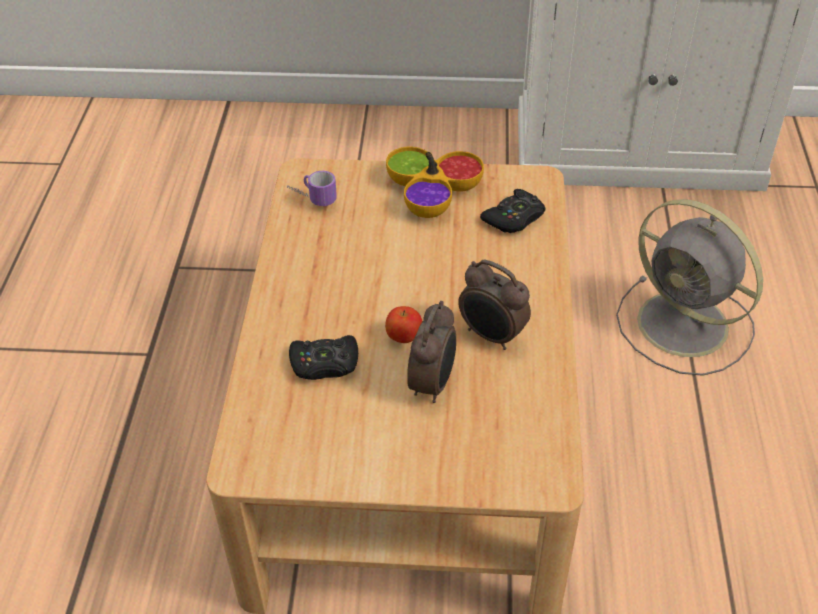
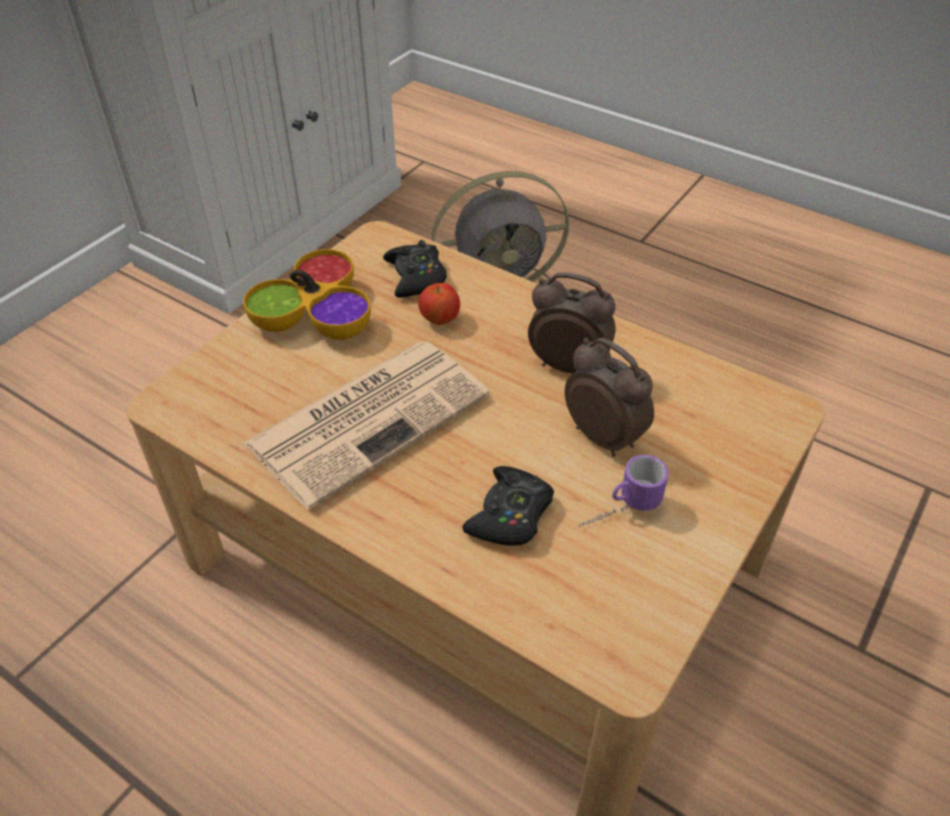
camera: 60 degrees left, 0 degrees up
mug [287,171,337,206] -> mug moved to [579,455,669,528]
apple [385,306,422,343] -> apple moved to [418,283,460,325]
alarm clock [458,260,531,350] -> alarm clock turned 135 degrees counterclockwise [528,272,616,374]
none -> newspaper [243,341,490,510]

